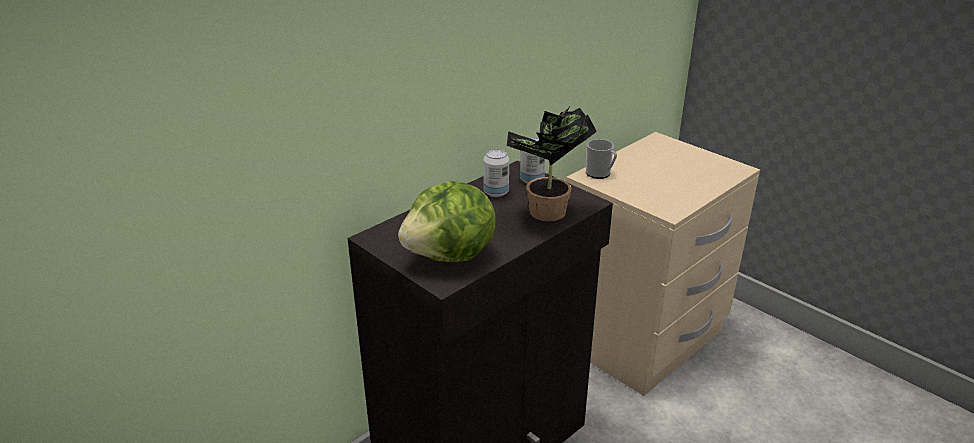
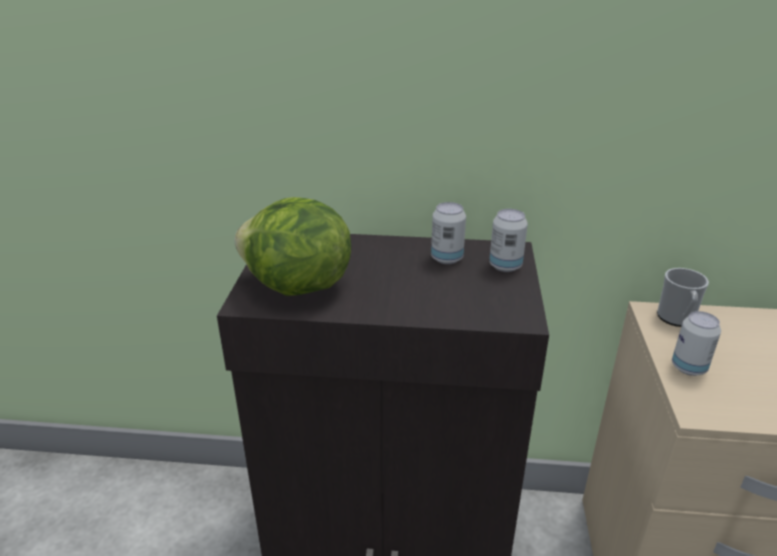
camera: 50 degrees right, 0 degrees up
potted plant [507,108,597,221] -> none
none -> can [672,311,721,376]

